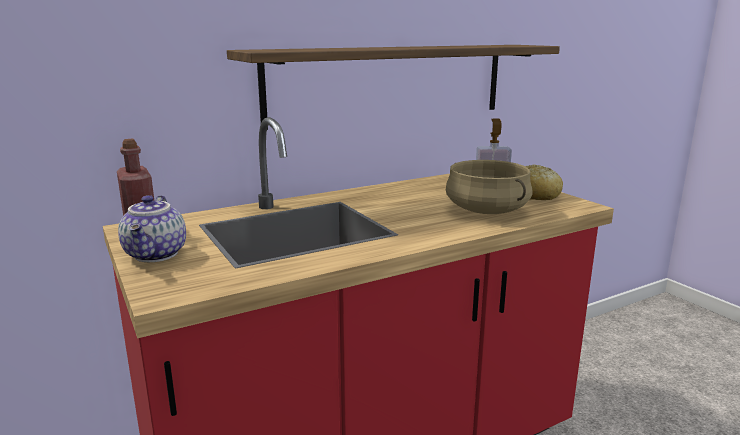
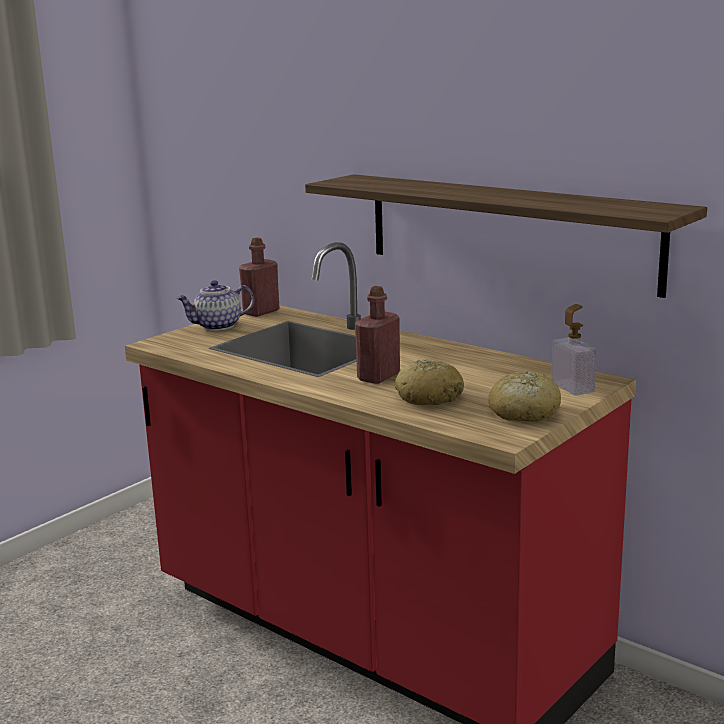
camera: 70 degrees right, 0 degrees up
beige cooking pot [446,160,533,214] -> bread [395,359,464,405]
none -> red bottle [355,286,400,384]

